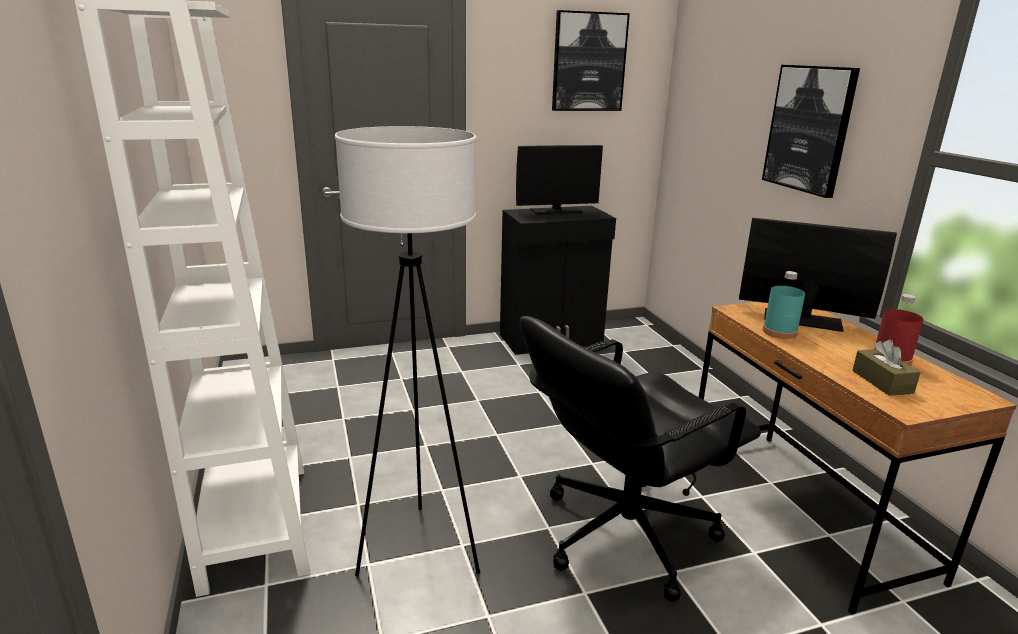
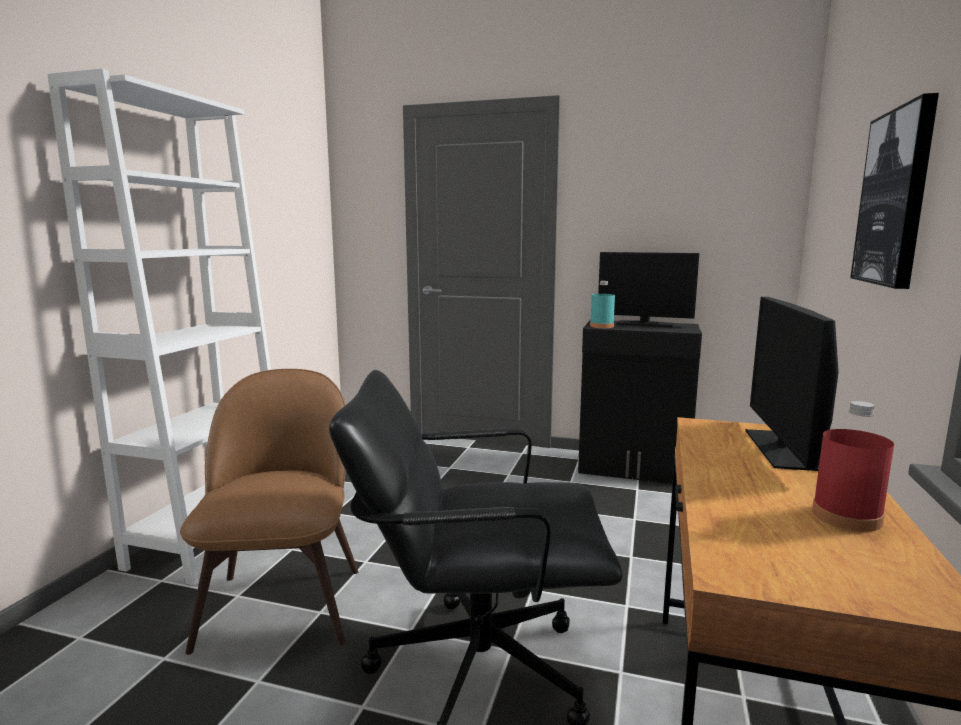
camera: 35 degrees right, 10 degrees down
white floor lamp [335,126,480,577] -> brown chair [180,369,358,655]
picture [552,10,630,111] -> none
monitor [739,218,897,332] -> monitor turned 135 degrees counterclockwise [745,297,839,471]
turquoise bottle [763,271,805,339] -> turquoise bottle moved to [590,281,615,328]
brown tissue box [852,339,921,396] -> none

